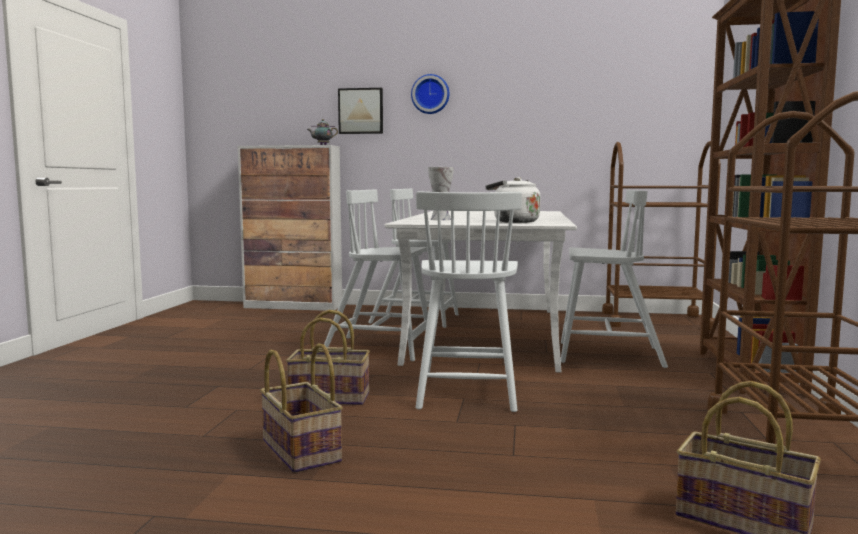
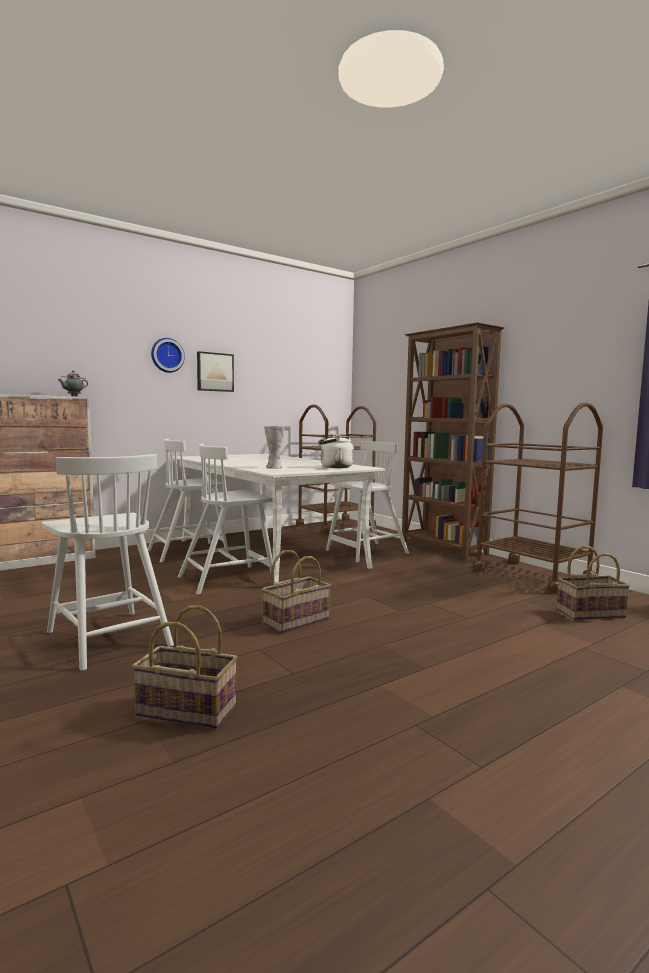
camera: 45 degrees left, 0 degrees up
basket [260,343,343,473] -> basket moved to [132,605,237,729]
picture [338,88,383,134] -> picture moved to [197,351,234,392]
white chair [416,192,522,412] -> white chair moved to [41,454,174,671]

